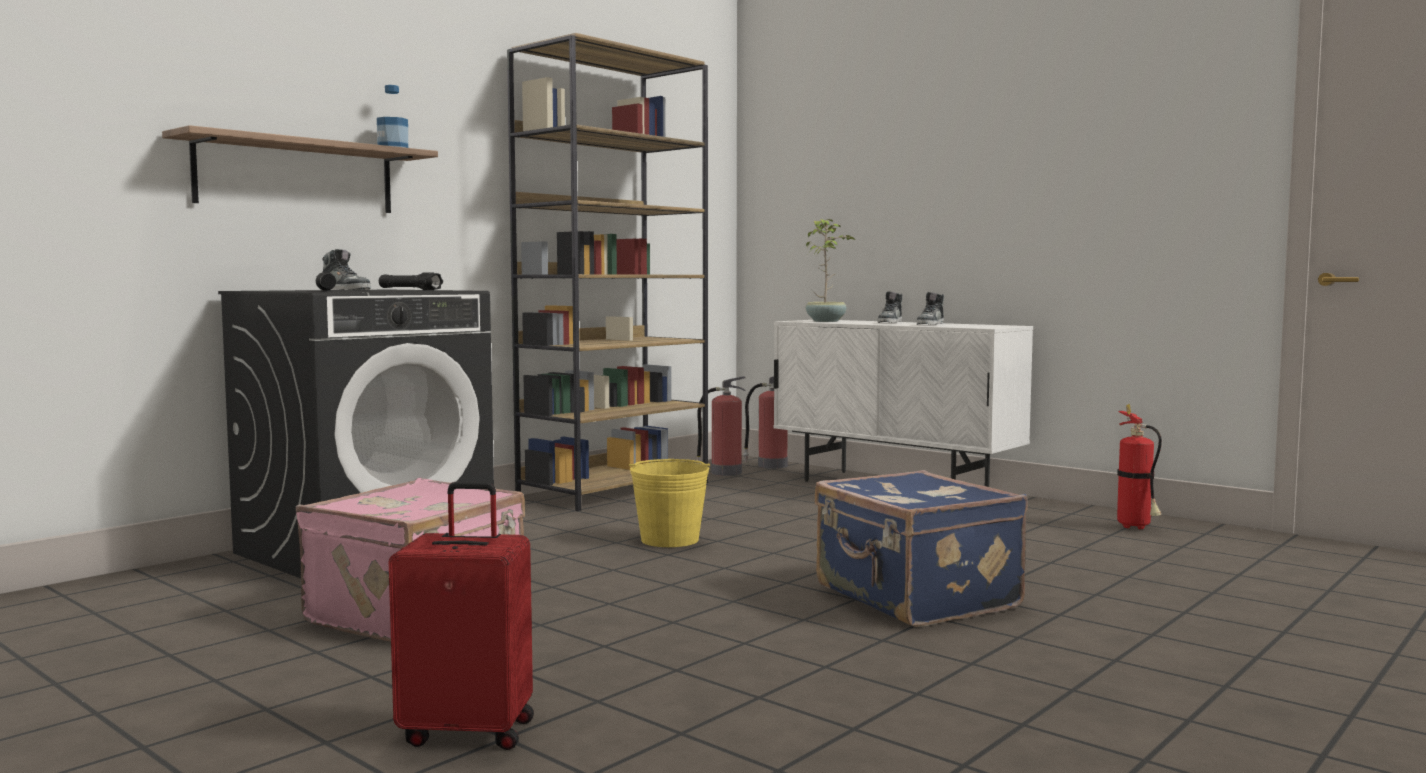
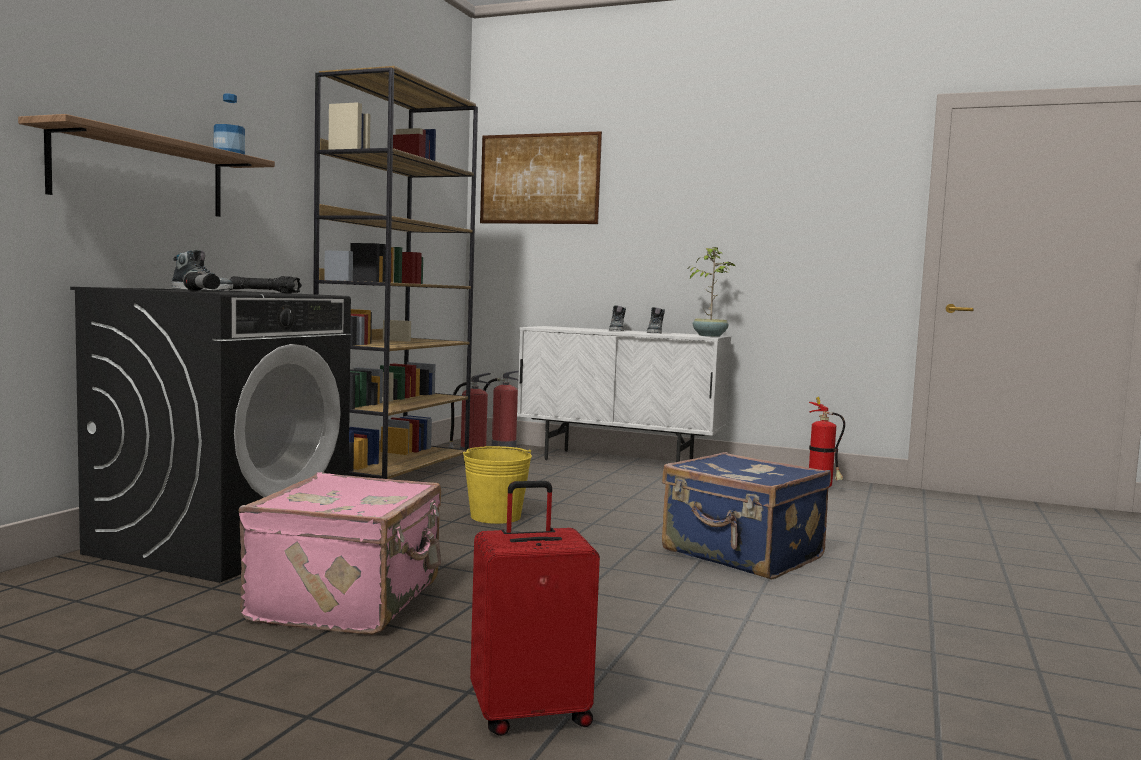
camera: 20 degrees left, 0 degrees up
potted plant [806,219,855,322] -> potted plant moved to [688,247,735,337]
none -> picture [480,131,602,224]

